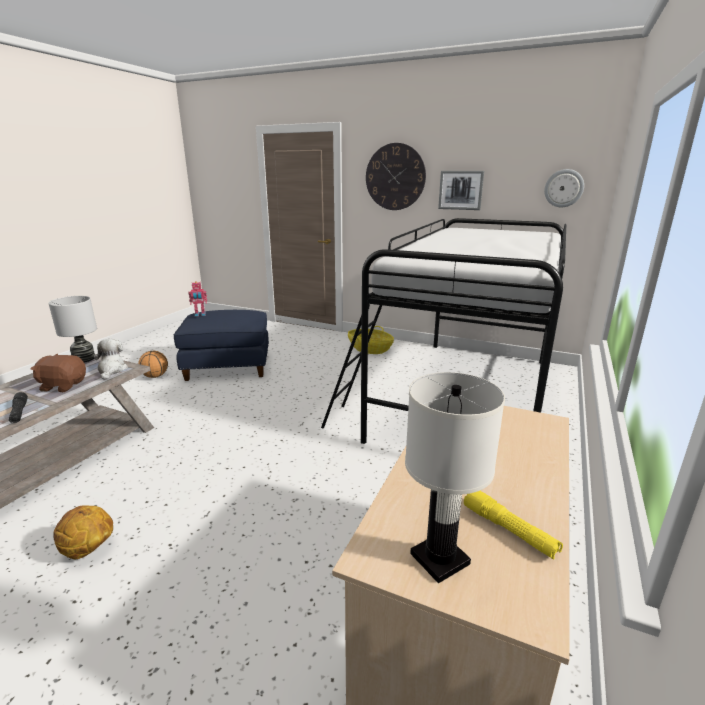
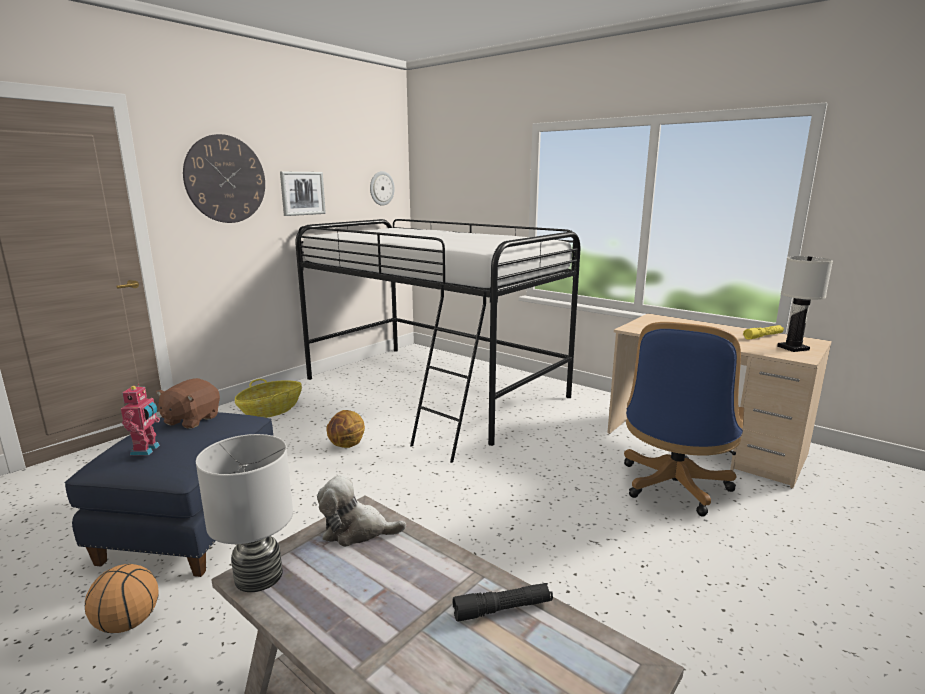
camera: 75 degrees left, 5 degrees down
brown plush toy [31,354,86,392] -> brown plush toy moved to [156,378,220,429]
basketball [53,505,113,559] -> basketball moved to [326,410,365,448]
none -> blue office chair [624,322,744,517]

